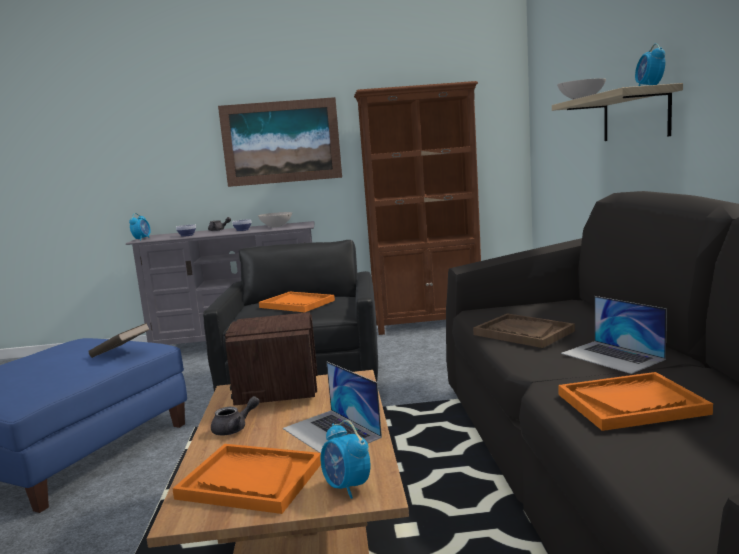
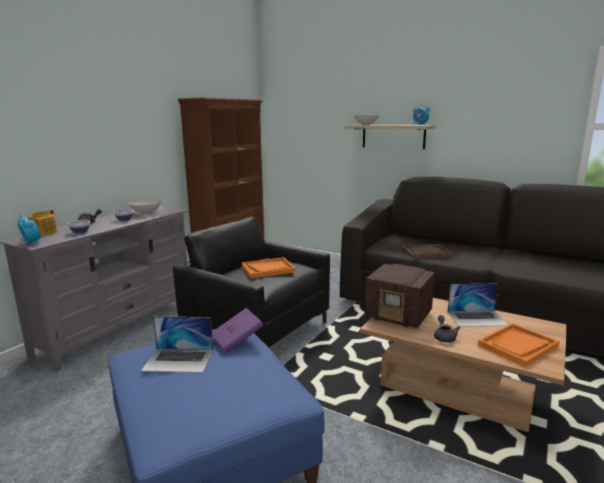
camera: 55 degrees left, 5 degrees up
brown book [88,323,150,358] -> purple book [212,308,264,353]
picture [218,97,342,187] -> none
alarm clock [321,420,370,499] -> none
orange tray [558,372,713,431] -> none
laptop [561,296,667,374] -> laptop moved to [141,316,213,373]
none -> teapot [28,210,57,236]

